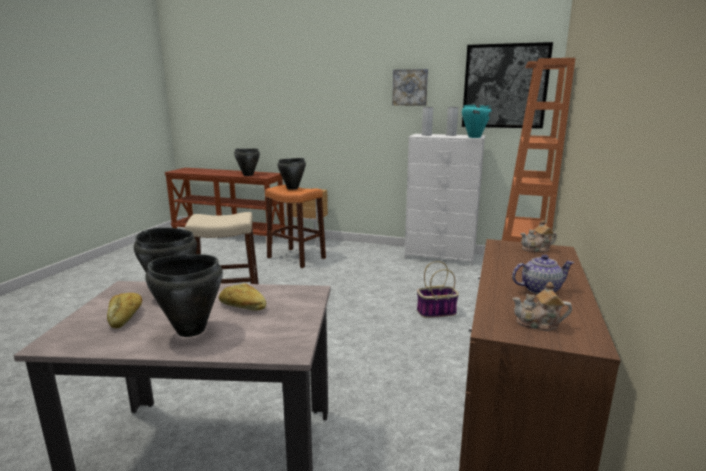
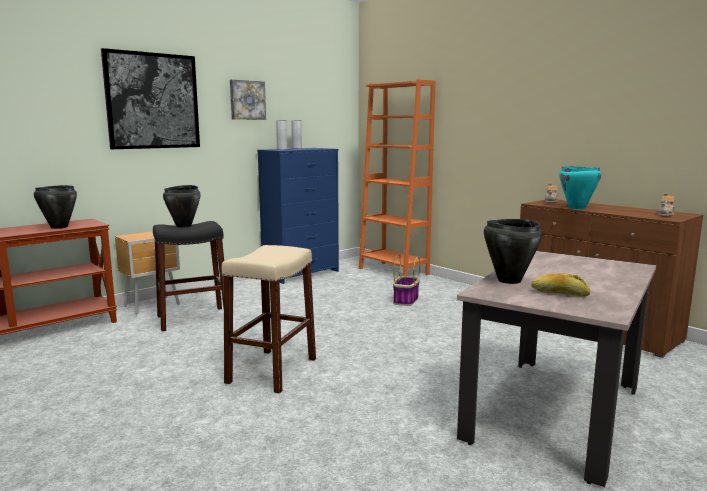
camera: 60 degrees left, 5 degrees down
black cooking pot [145,254,223,337] -> none
bread [219,284,266,311] -> none
orange stool [265,185,326,268] -> black stool [153,221,224,331]
white dresser [404,134,486,266] -> blue dresser [257,148,339,284]
picture [462,42,553,129] -> picture moved to [101,48,200,149]
turquoise cooking pot [462,105,492,138] -> turquoise cooking pot moved to [559,166,601,209]
teapot [512,254,574,294] -> none

